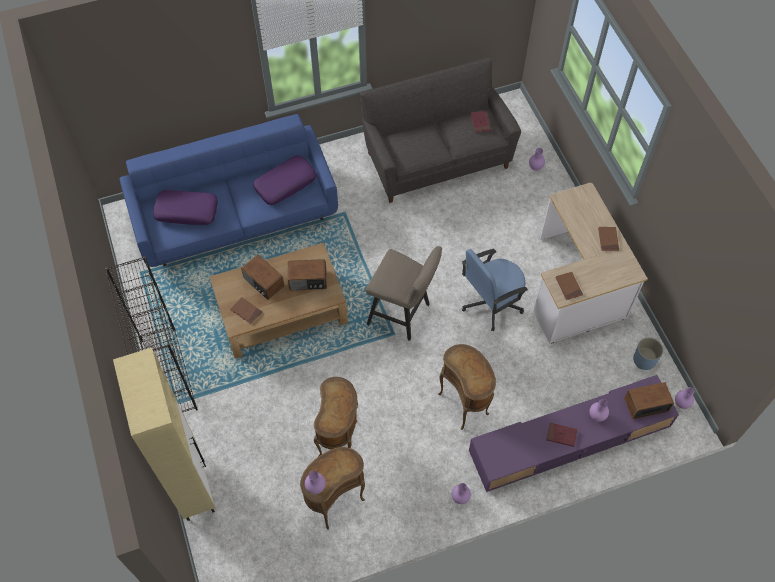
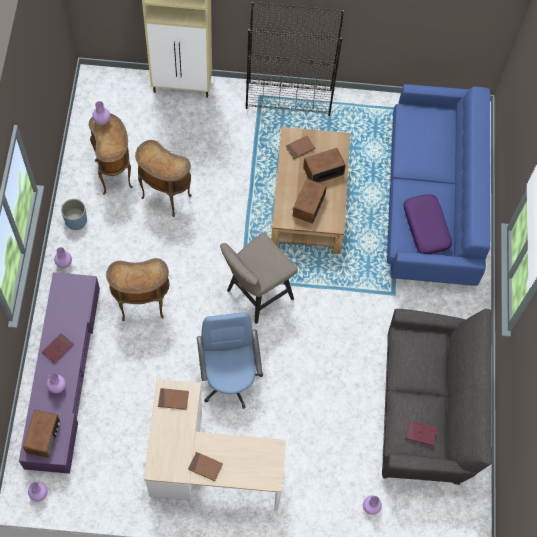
camera: 110 degrees right, 5 degrees up
purple pillow [153,190,218,225] -> none
blue planter [633,338,663,370] -> blue planter moved to [61,199,87,230]

